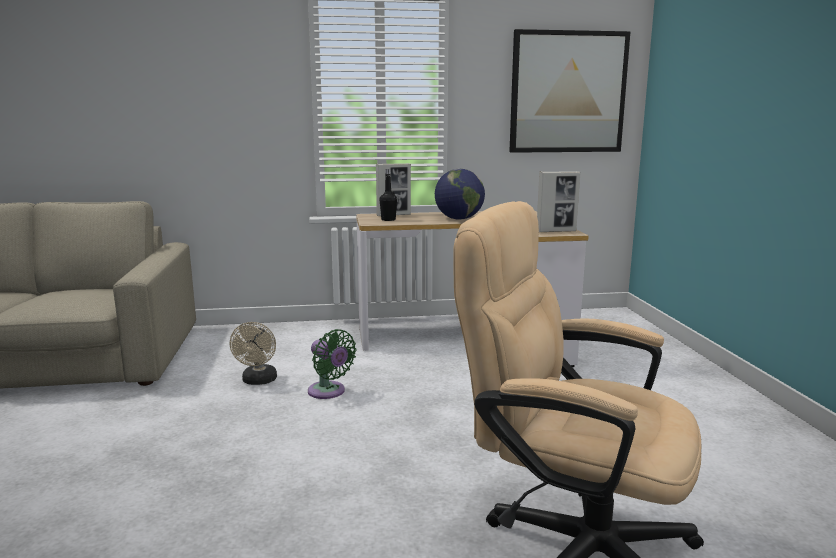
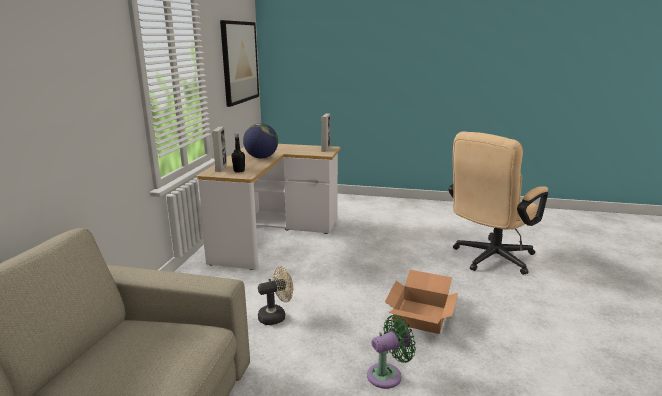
camera: 70 degrees left, 5 degrees up
beige fan [230,322,277,385] -> beige fan turned 45 degrees counterclockwise [258,266,293,325]
green fan [308,329,357,399] -> green fan moved to [367,315,416,389]
none -> cardboard box [385,270,458,334]

